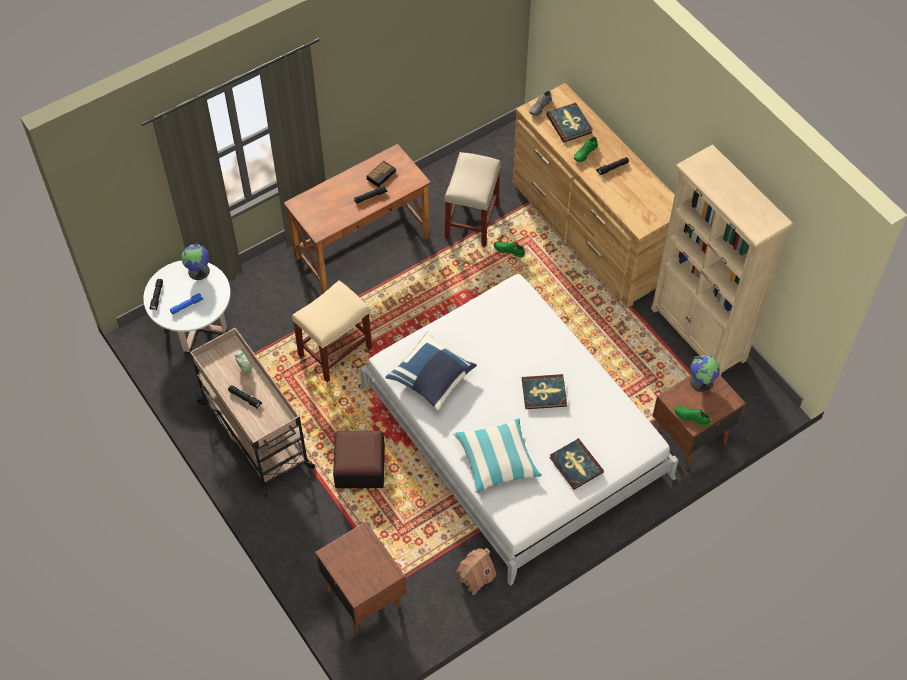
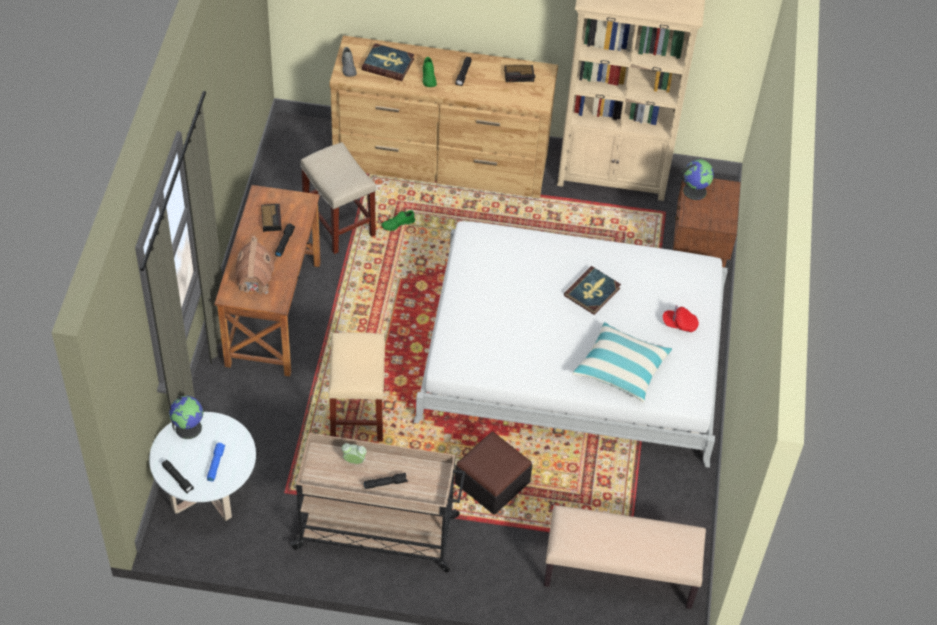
camera: 50 degrees left, 5 degrees down
brown nightstand [315,522,407,634] -> beige bench [544,505,706,609]
blue pillow [385,332,477,410] -> none
toy house [456,548,496,595] -> toy house moved to [235,236,274,294]
book [550,438,604,490] -> red cap [663,305,699,332]
green shoe [675,406,710,427] -> none
none -> alarm clock [504,65,536,82]

